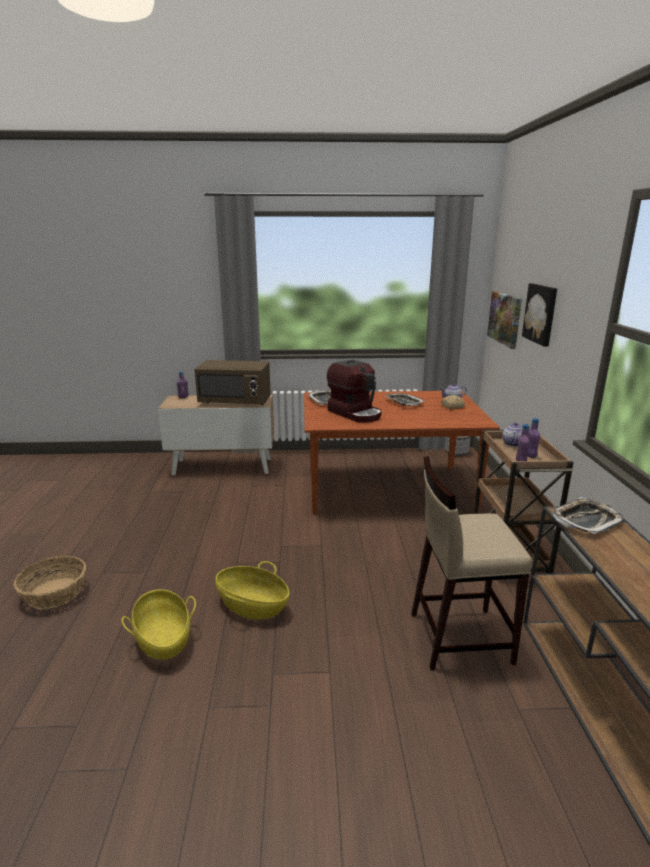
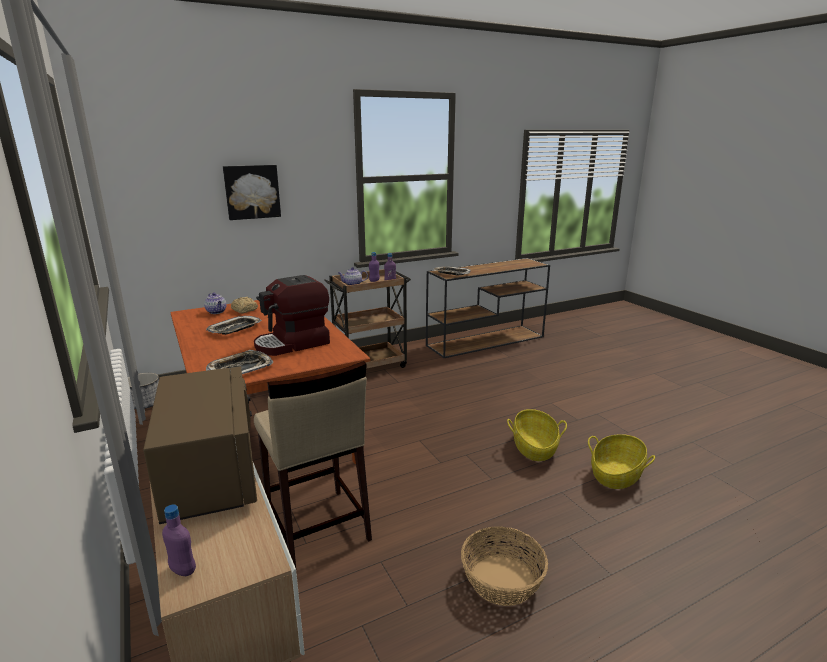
camera: 115 degrees left, 0 degrees up
basket [13,556,86,609] -> basket moved to [461,526,548,606]
coffee machine [327,359,381,422] -> coffee machine turned 150 degrees counterclockwise [254,275,330,356]
beige stool [412,456,533,670] -> beige stool moved to [254,361,372,568]
picture [487,291,522,349] -> none

